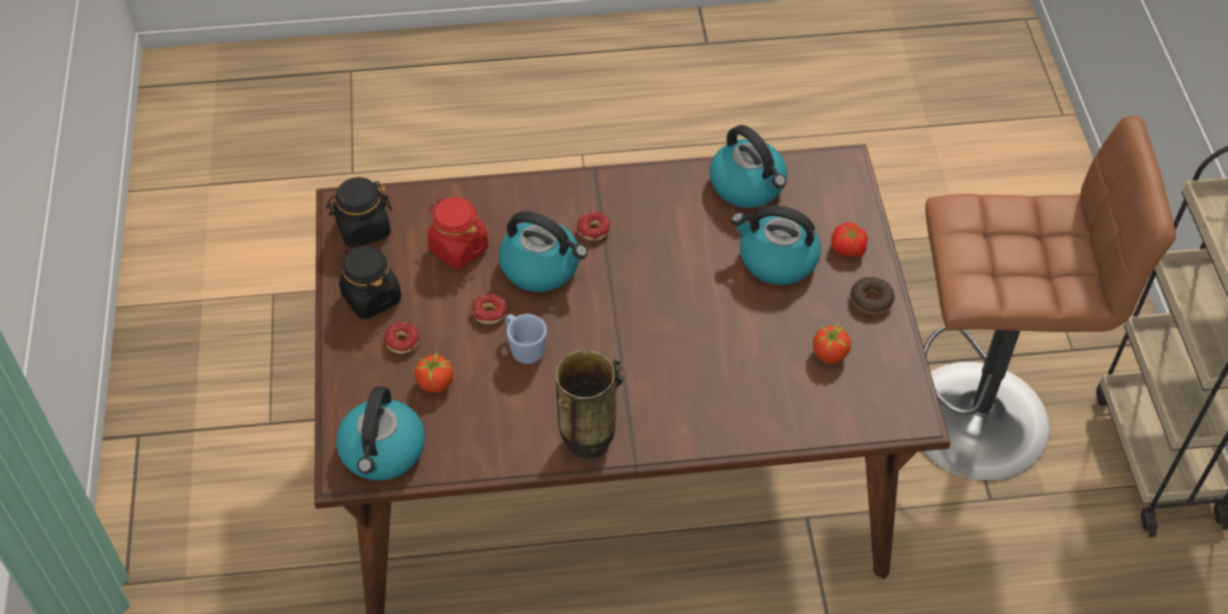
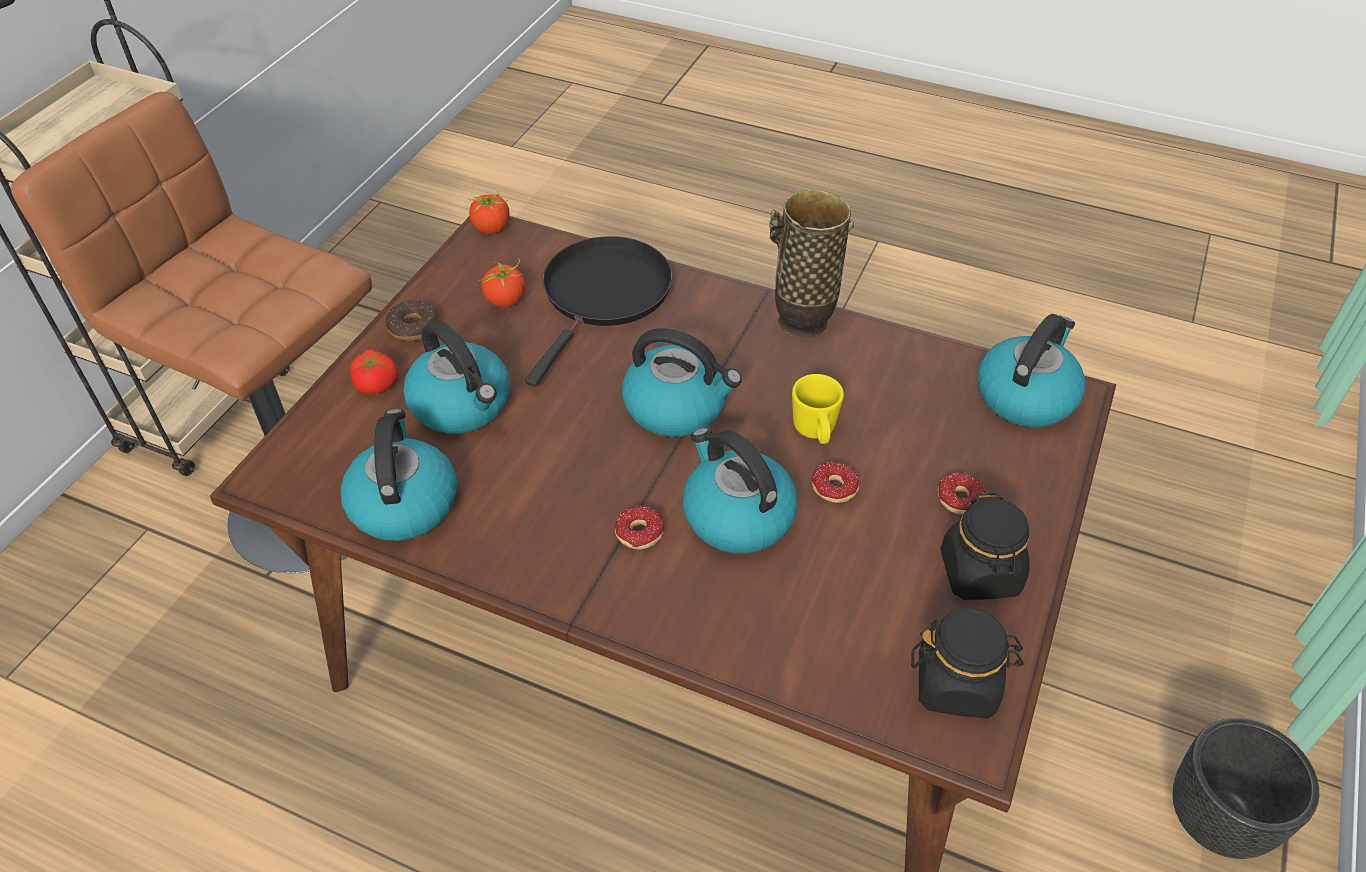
camera: 150 degrees left, 5 degrees down
tomato [413,350,454,393] -> tomato moved to [469,191,509,234]
red jar [427,197,488,269] -> none
blue mug [505,314,547,364] -> yellow mug [792,374,844,444]
none -> black frying pan [525,236,672,387]
none -> kettle [622,328,742,437]
none -> black planter [1173,718,1319,859]

